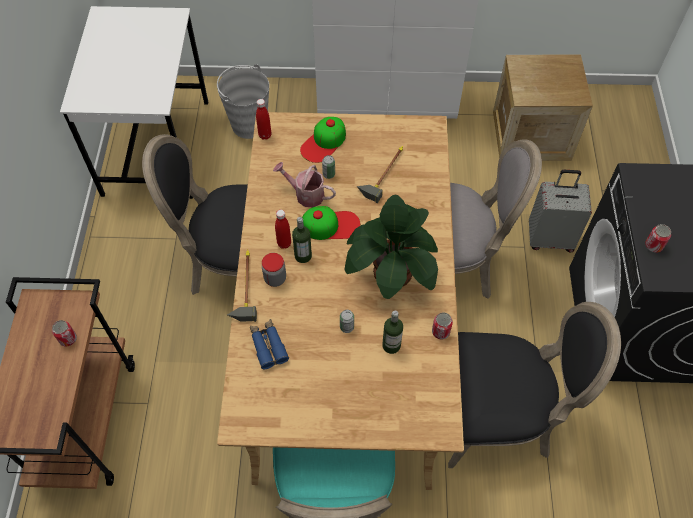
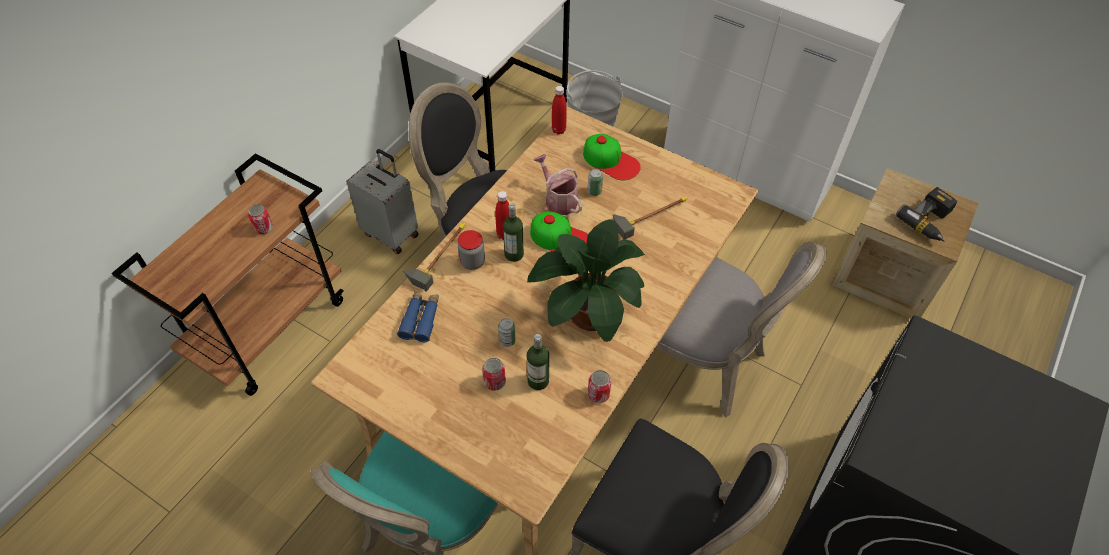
camera: 30 degrees right, 5 degrees down
cap [300,117,346,163] -> cap turned 120 degrees counterclockwise [583,134,641,181]
grey suitcase [529,170,592,252] -> grey suitcase moved to [346,149,419,254]
can [645,224,671,253] -> can moved to [482,357,506,391]
none -> power drill [896,187,957,242]

